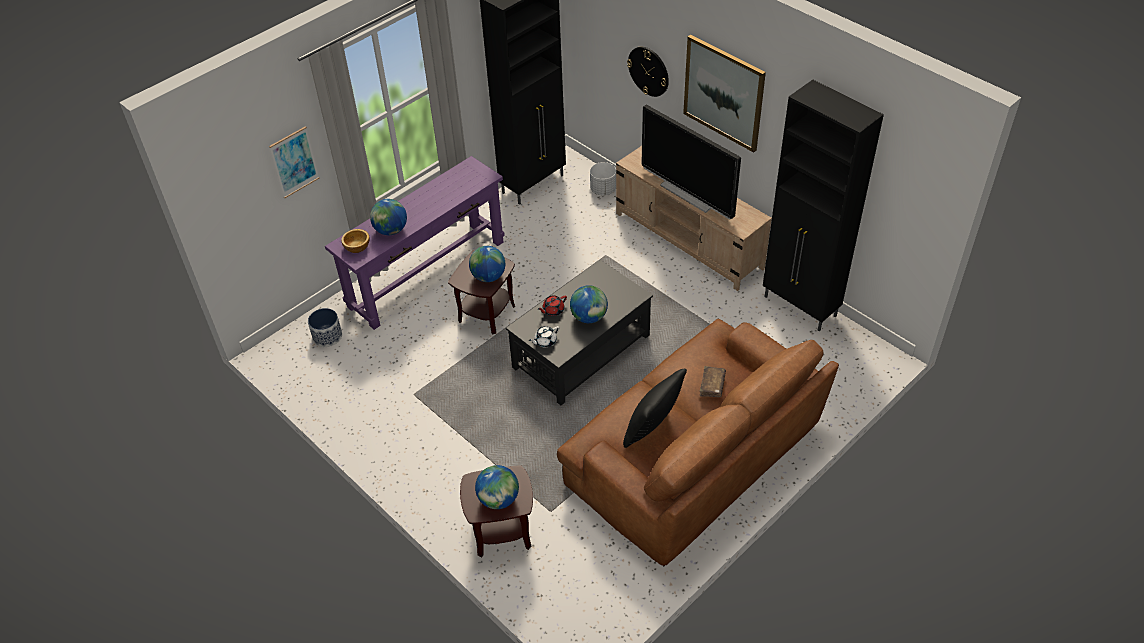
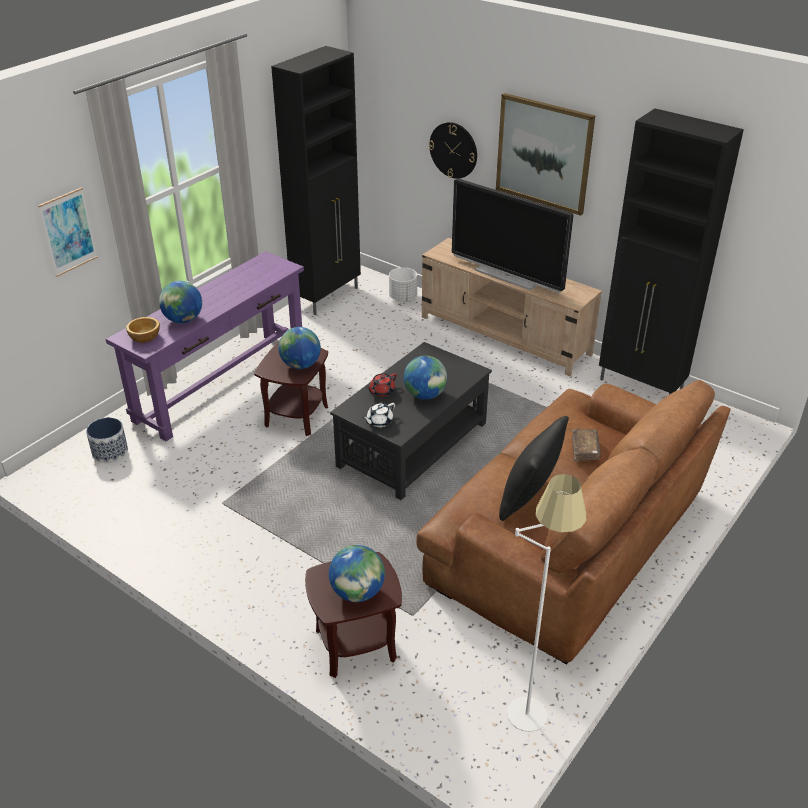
camera: 10 degrees left, 10 degrees down
none -> white floor lamp [507,474,586,732]

